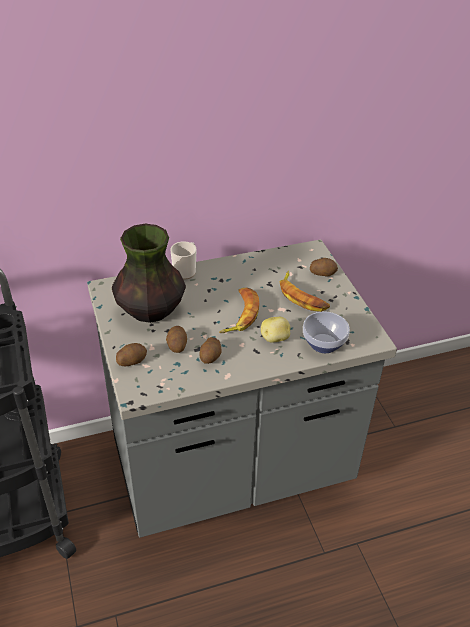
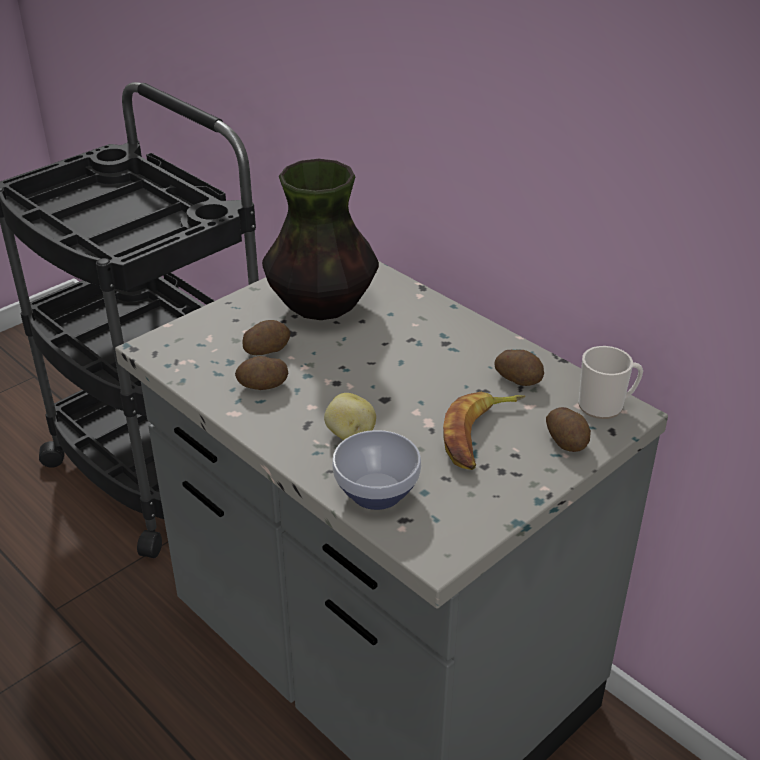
camera: 65 degrees right, 5 degrees down
potato [116,343,147,366] -> potato moved to [495,350,544,386]
mug [170,241,196,280] -> mug moved to [578,346,643,419]
banana [219,288,259,333] -> none

